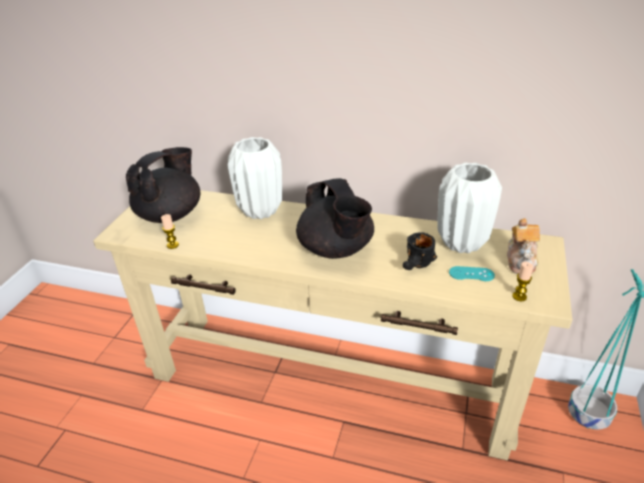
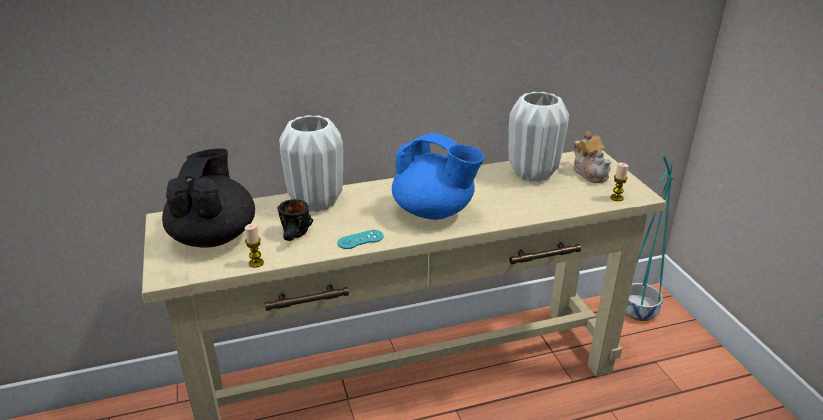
camera: 35 degrees left, 5 degrees down
black teapot [296,178,374,259] -> blue teapot [392,133,485,220]
black mug [403,232,437,270] -> black mug moved to [277,199,313,241]
turquoise game controller [449,266,495,281] -> turquoise game controller moved to [337,230,383,249]

